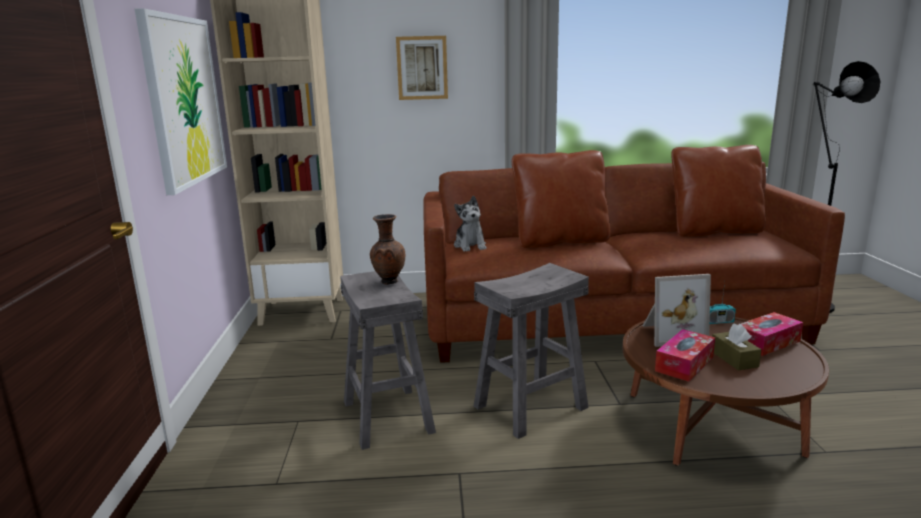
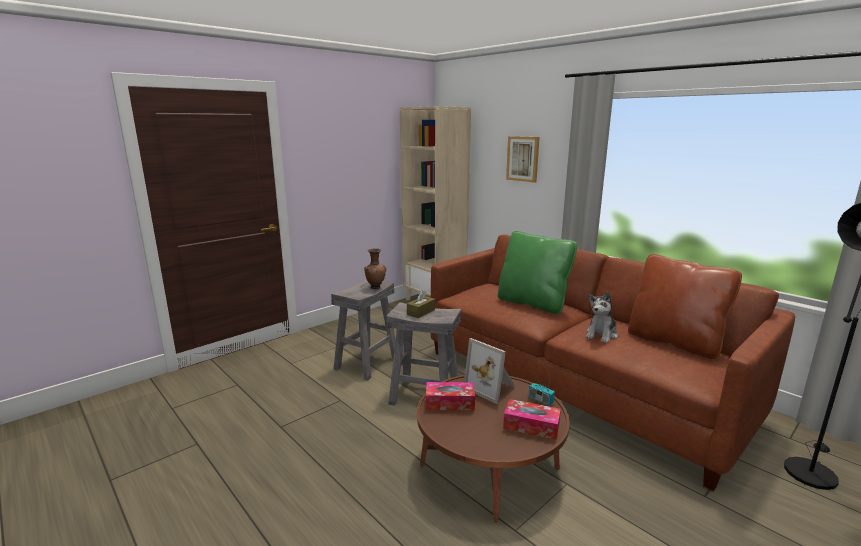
camera: 50 degrees right, 0 degrees up
picture [135,8,227,195] -> none
plush toy [454,196,487,252] -> plush toy moved to [586,292,618,343]
brown pillow [512,150,611,248] -> green pillow [498,231,577,314]
brown tissue box [712,324,761,370] -> brown tissue box moved to [407,290,435,318]

